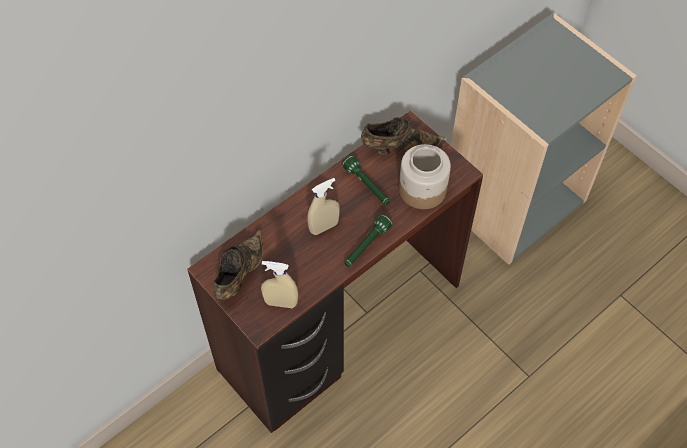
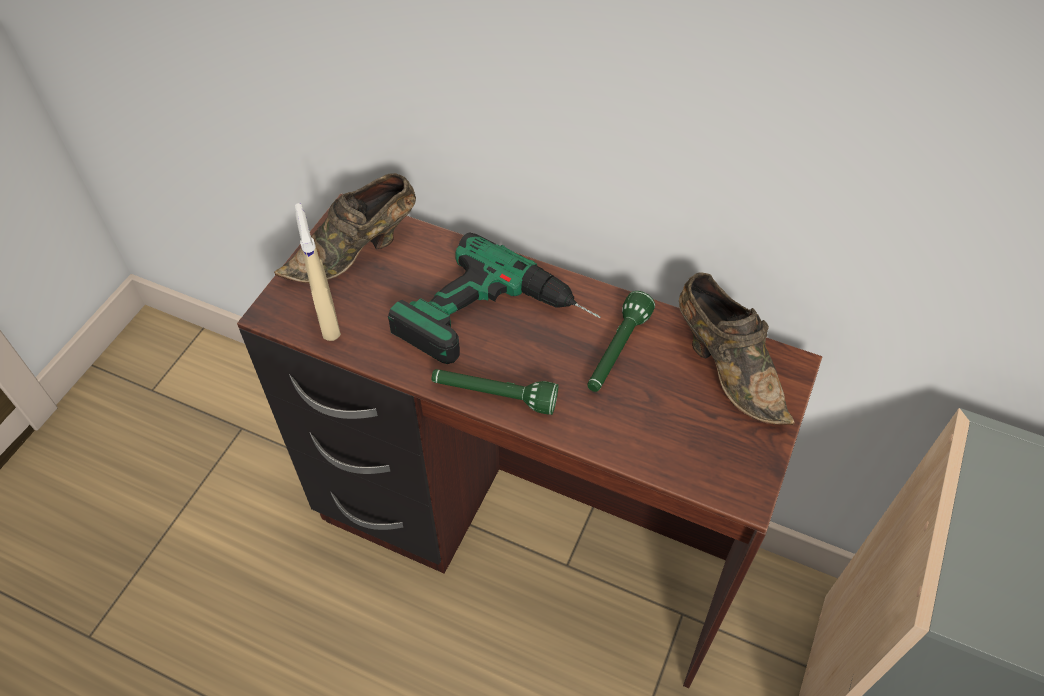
camera: 65 degrees right, 5 degrees down
brown shoe [213,229,263,300] -> brown shoe turned 150 degrees clockwise [274,173,416,283]
beige spray bottle [307,178,340,235] -> power drill [388,232,601,364]
jar [399,144,451,209] -> none

